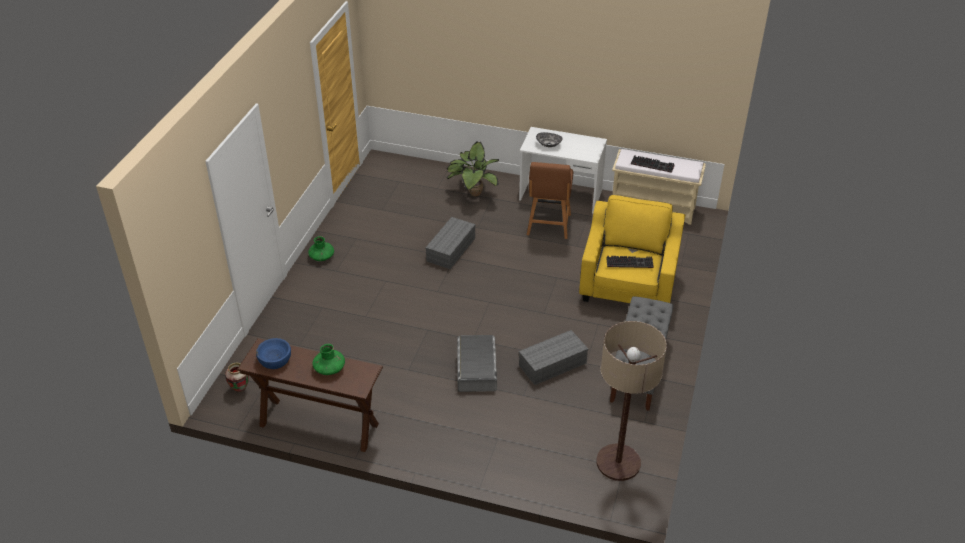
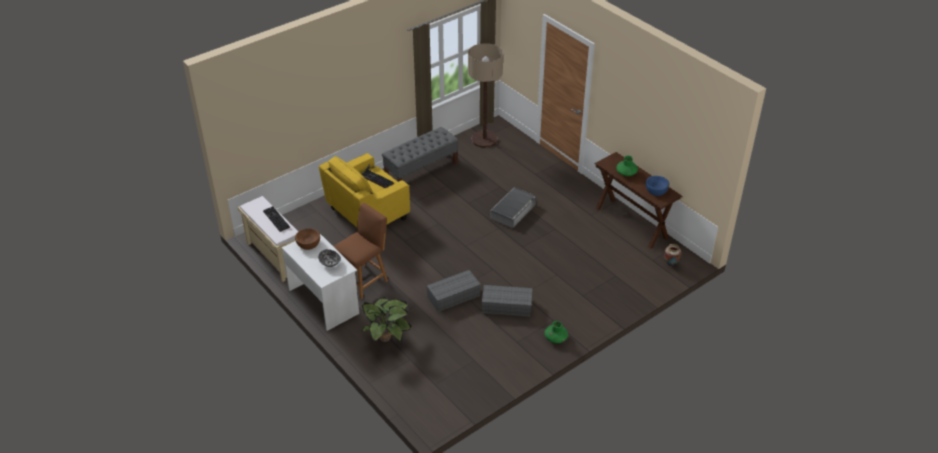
camera: 145 degrees left, 0 degrees up
grey storage box [519,330,588,385] -> grey storage box moved to [482,285,533,317]
none -> brown bowl [295,228,320,250]

